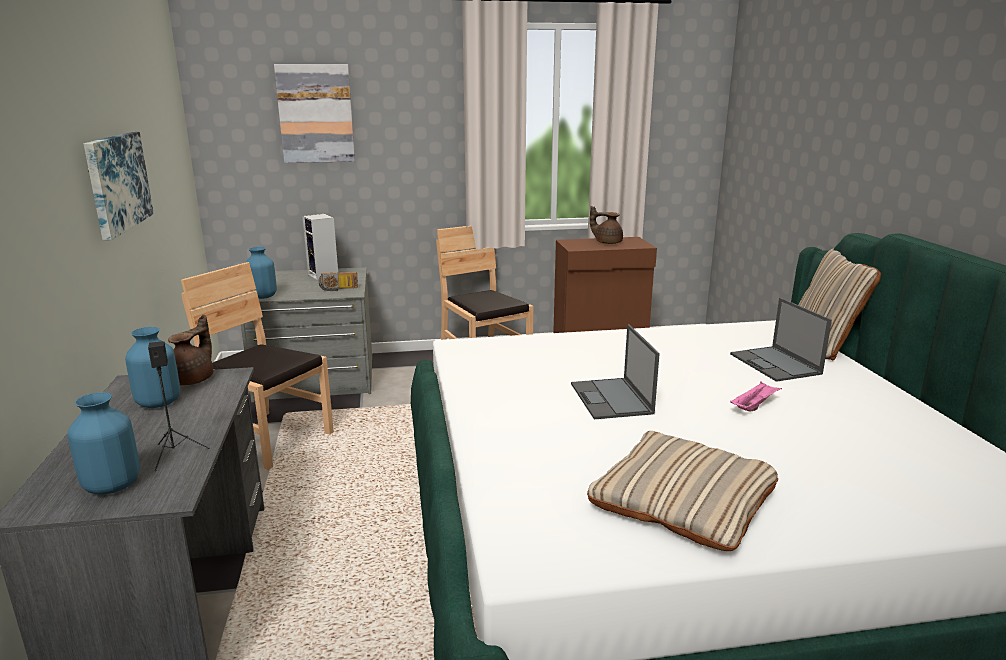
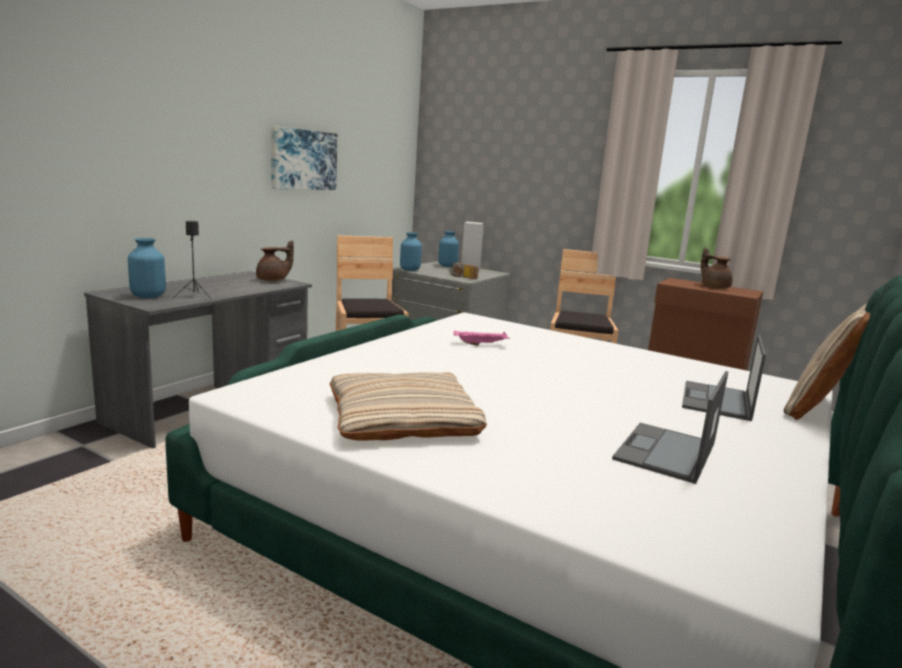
camera: 40 degrees right, 5 degrees down
blue vase [125,327,180,408] -> blue vase moved to [438,231,459,267]
picture [274,64,355,163] -> none
laptop [571,324,660,419] -> laptop moved to [612,371,728,484]
pink tray [730,381,782,411] -> pink tray moved to [454,330,510,346]

